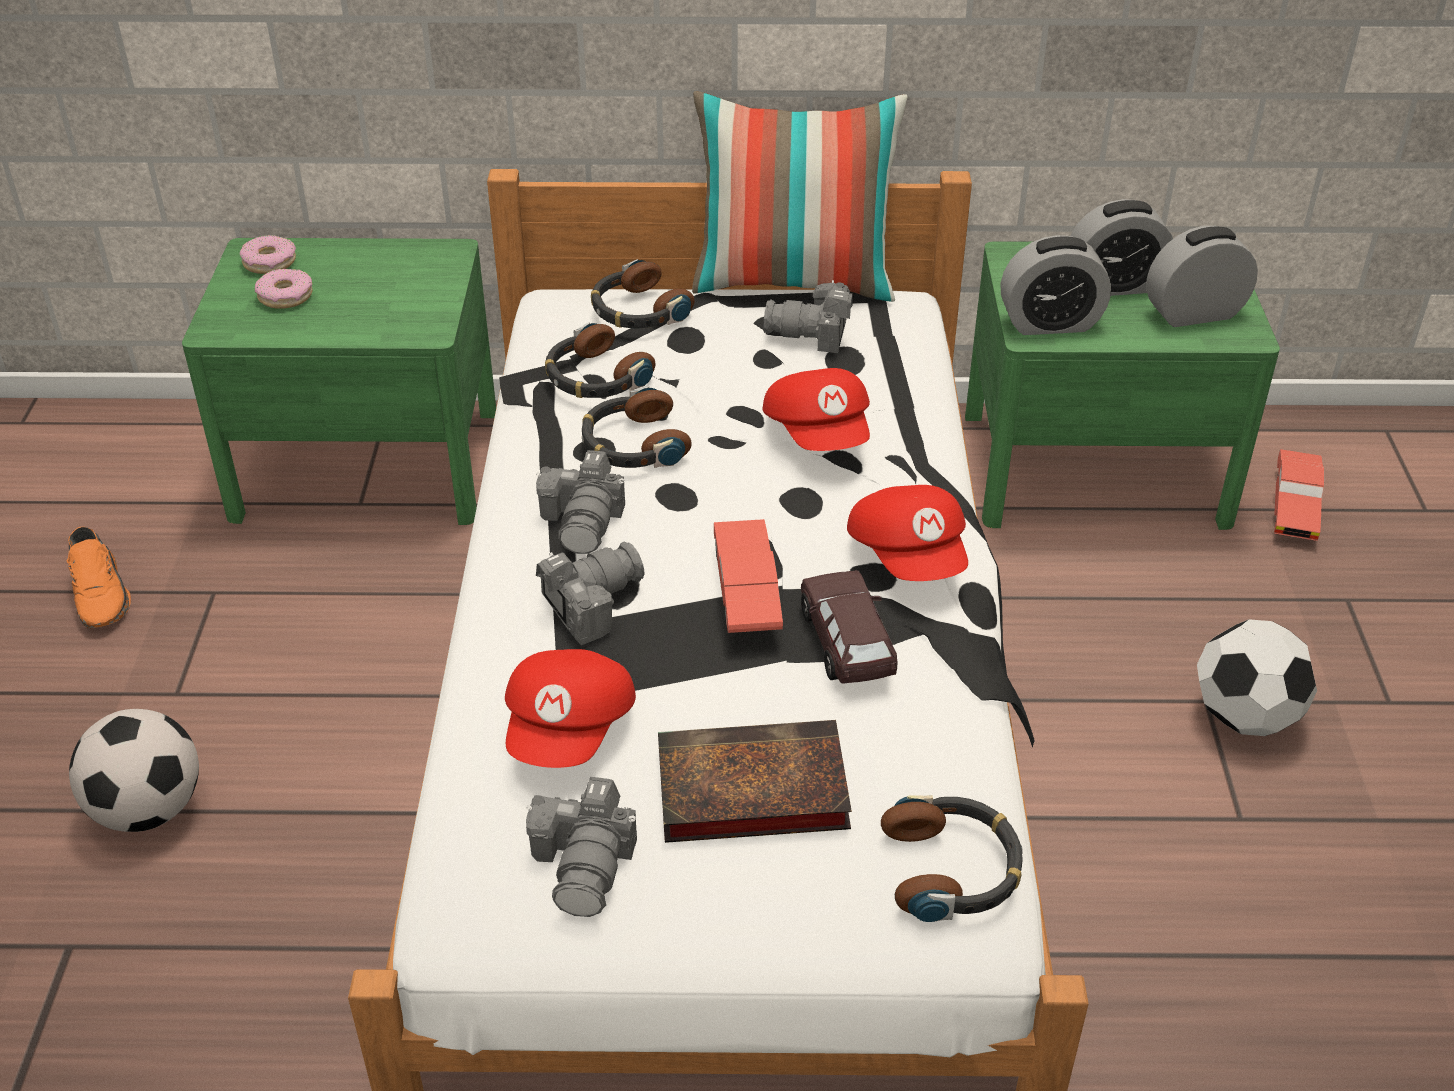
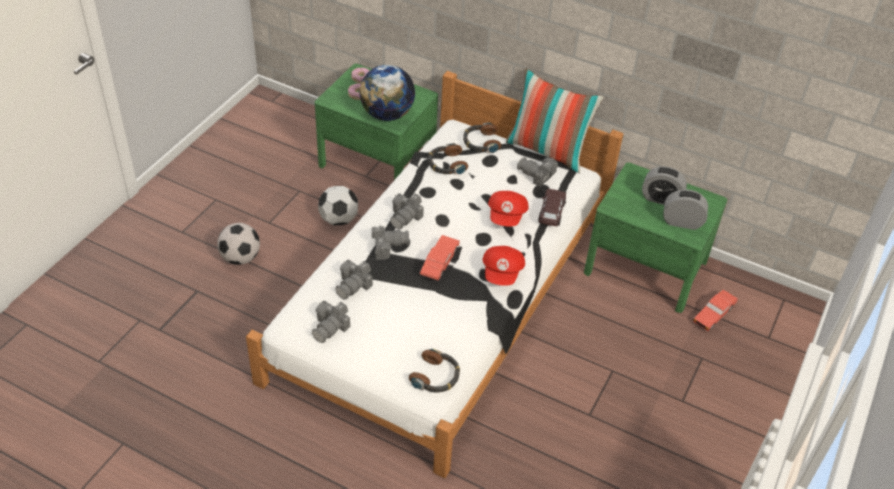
camera: 25 degrees right, 5 degrees up
orange shoe [66,527,131,628] -> none
red cap [505,649,636,768] -> camera [335,260,373,299]
headphones [582,386,692,468] -> none
book [658,720,852,843] -> none
brown toy car [801,570,898,684] -> brown toy car moved to [538,189,566,226]
alarm clock [1001,235,1111,335] -> none
football [1197,619,1317,736] -> football moved to [318,186,358,226]
none -> globe [359,65,415,121]

